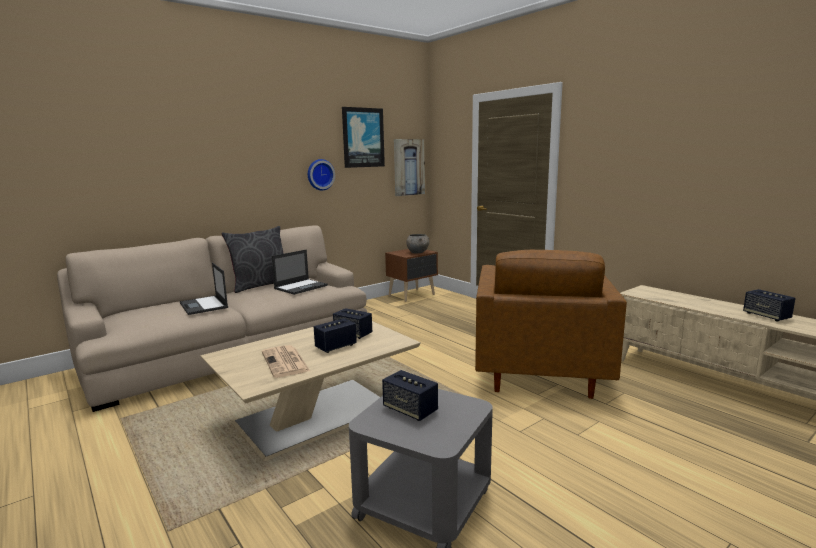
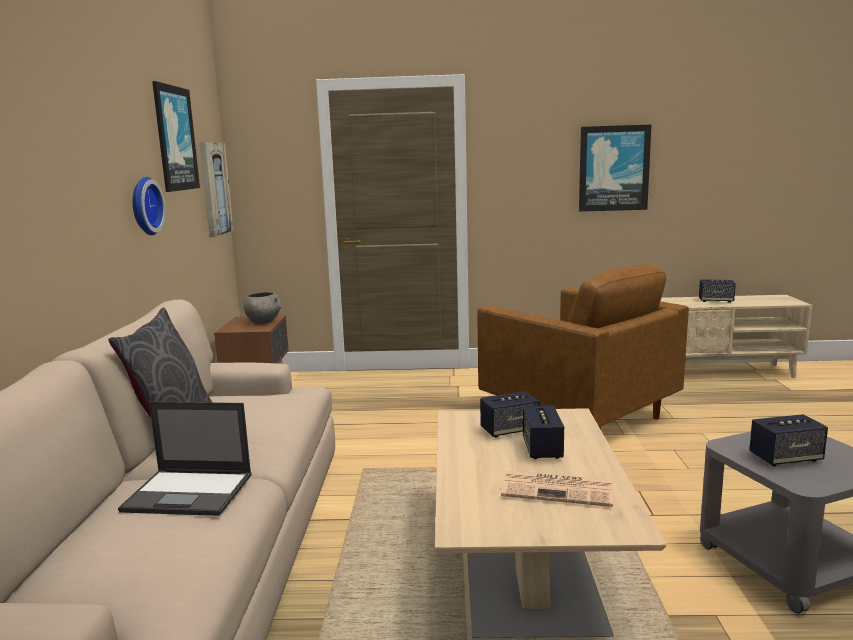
camera: 50 degrees left, 0 degrees up
laptop [272,249,328,295] -> none
none -> picture [579,124,652,212]

